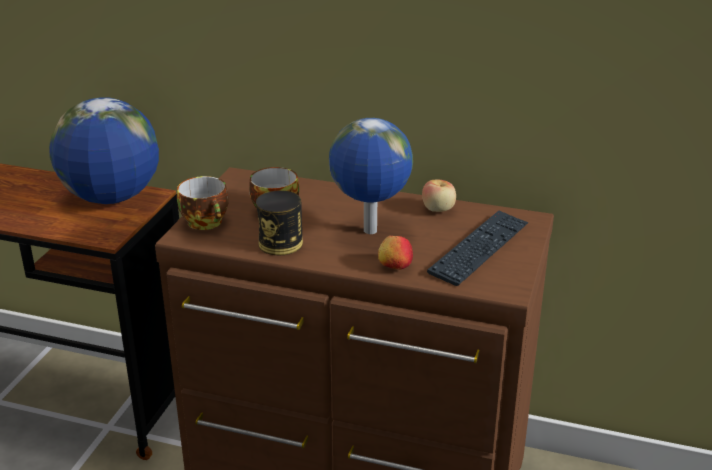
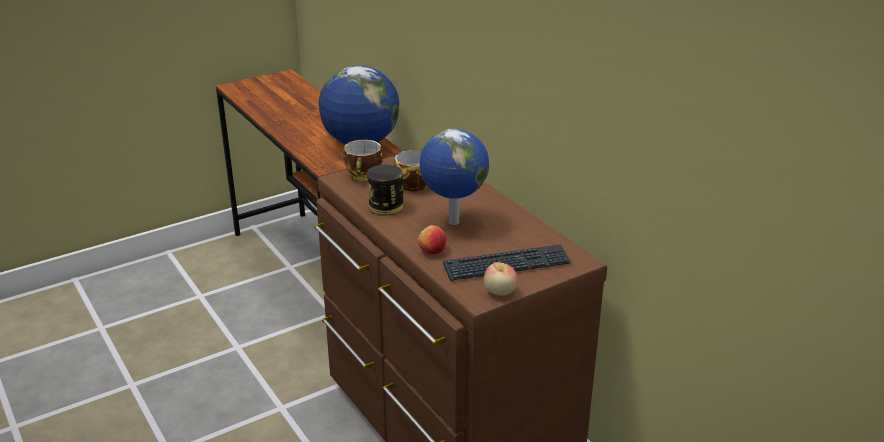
camera: 40 degrees right, 0 degrees up
apple [422,179,456,212] -> apple moved to [484,262,517,296]

